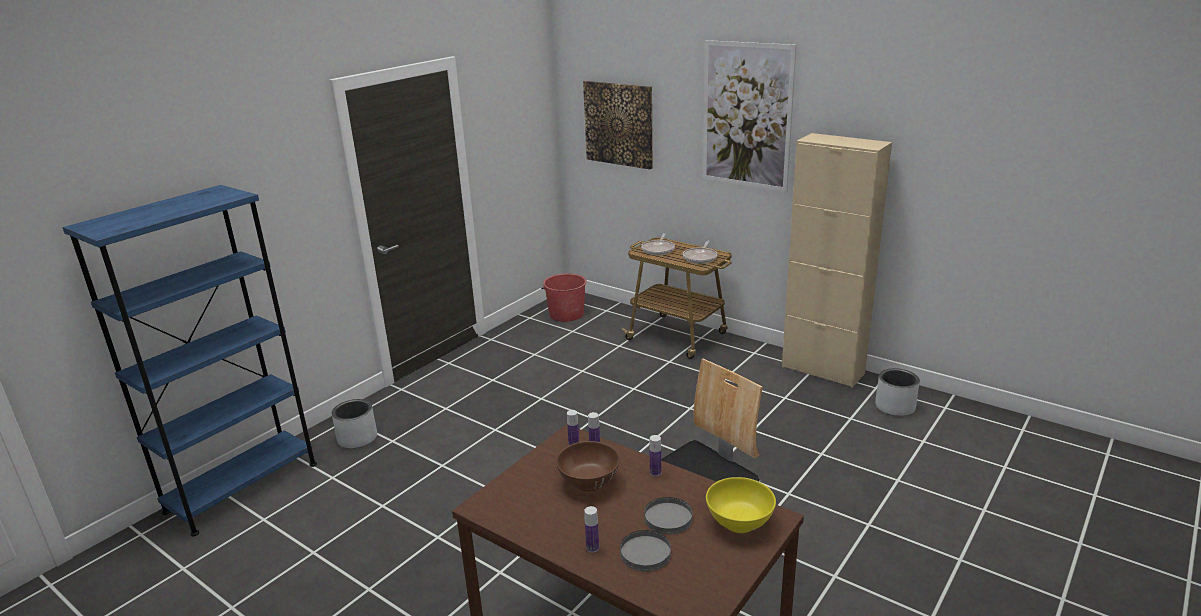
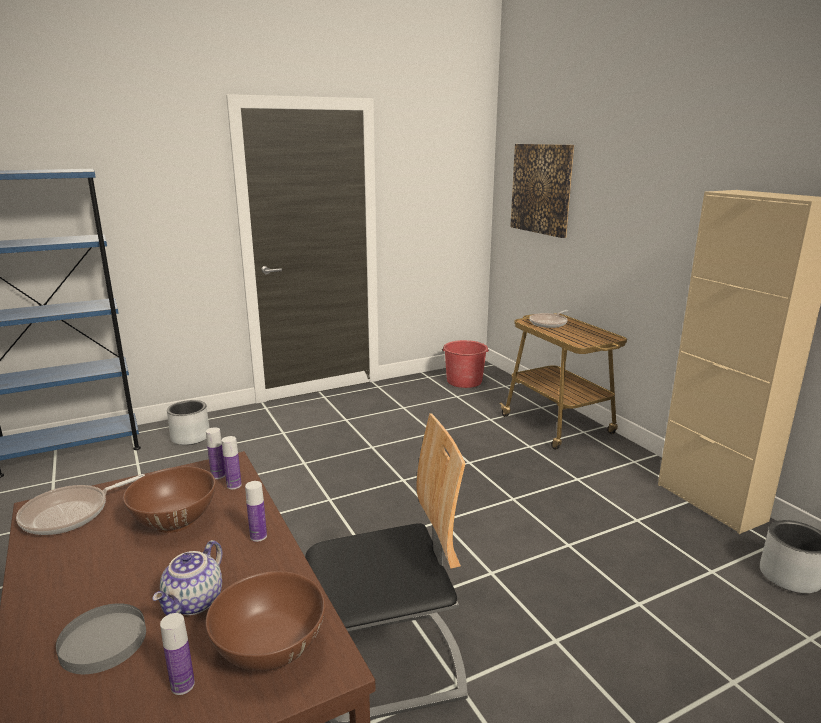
camera: 25 degrees right, 5 degrees down
bottle [584,506,599,553] -> bottle moved to [160,613,195,695]
grey plate [644,497,693,535] -> teapot [152,540,222,615]
frying pan [683,241,718,264] -> frying pan moved to [16,474,145,535]
picture [703,40,797,192] -> none
yellow bowl [706,477,776,533] -> brown bowl [205,571,326,671]

